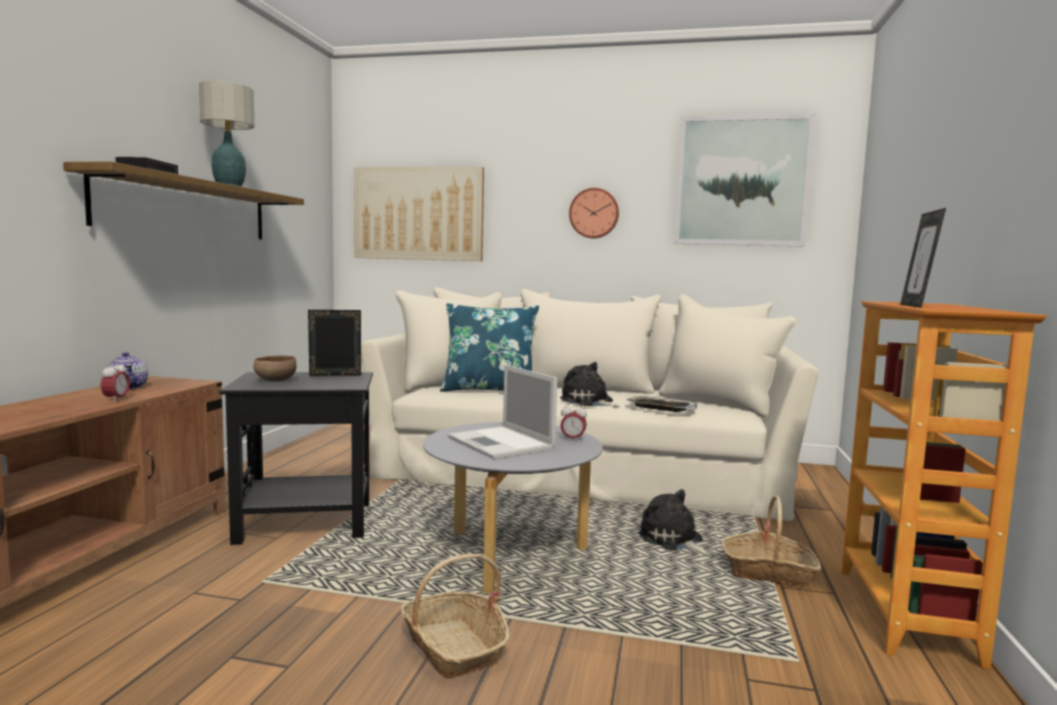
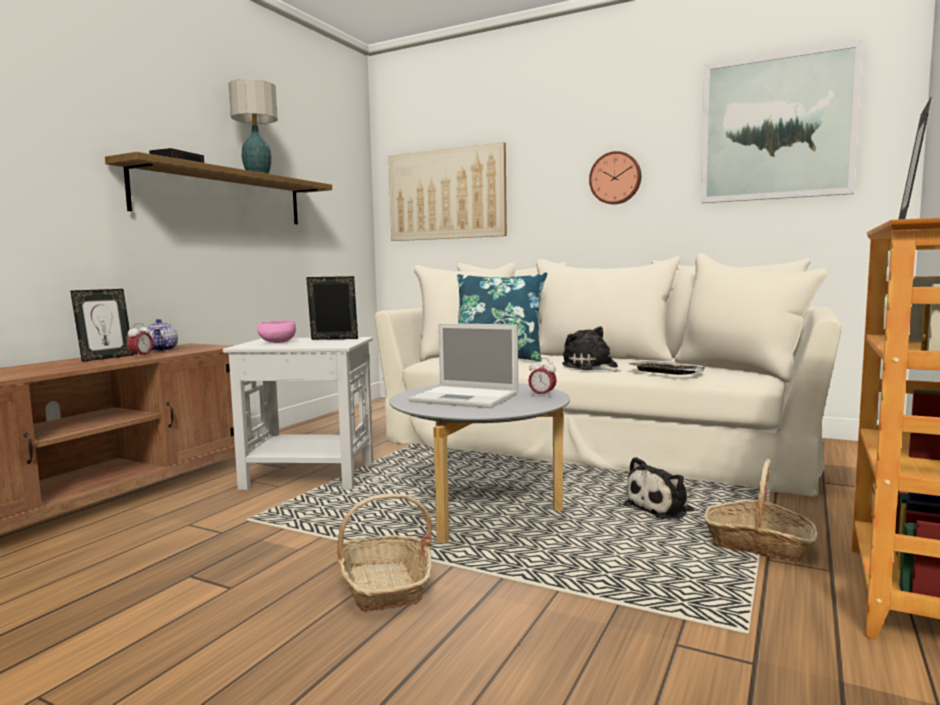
camera: 15 degrees right, 0 degrees up
black side table [219,372,373,545] -> white side table [223,337,373,490]
brown bowl [253,355,297,381] -> pink bowl [257,320,296,343]
laptop [448,365,557,459] -> laptop turned 45 degrees counterclockwise [408,323,518,408]
plush toy [638,489,708,553] -> plush toy turned 105 degrees counterclockwise [623,457,694,520]
none -> picture frame [70,289,134,362]

